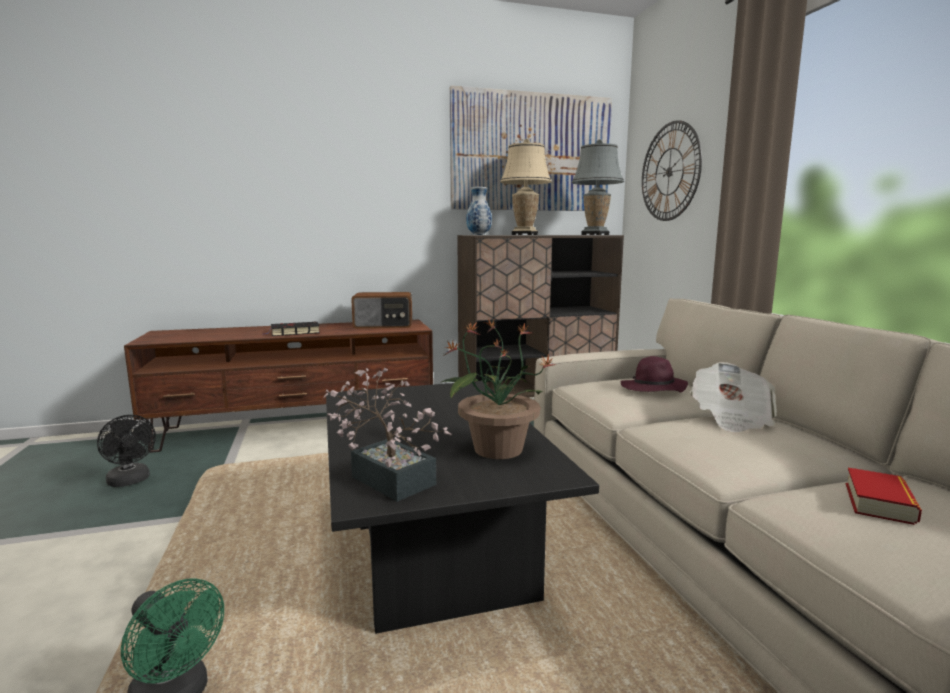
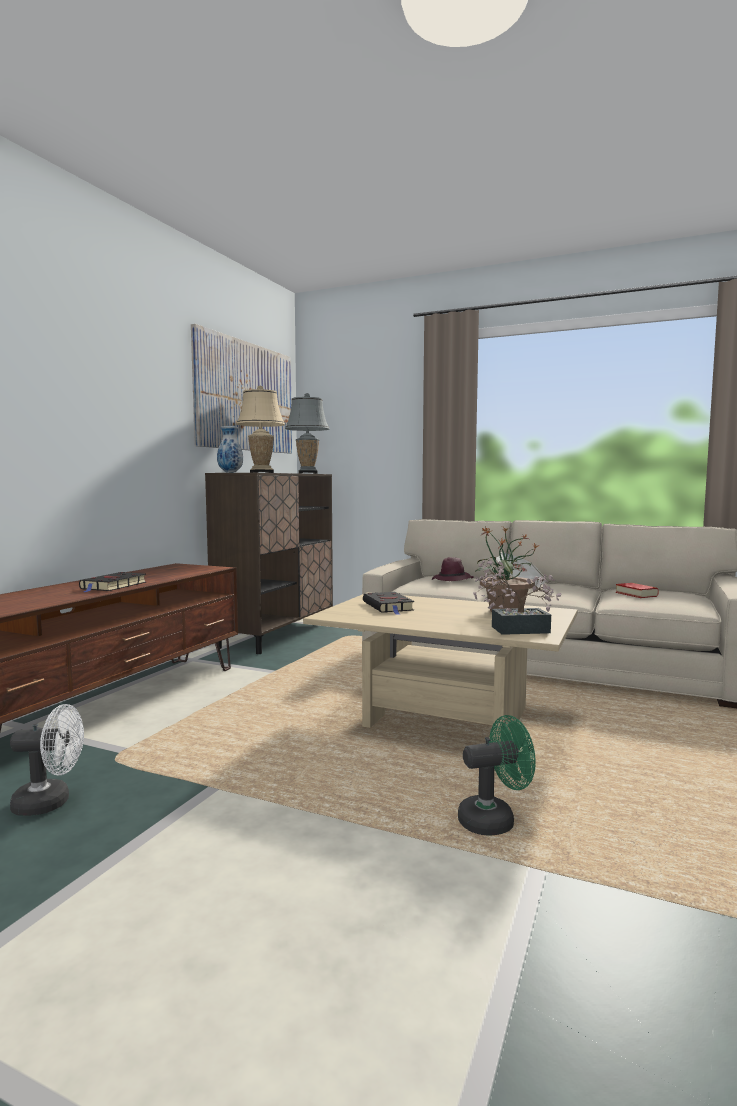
camera: 50 degrees left, 5 degrees down
black fan [97,415,156,487] -> white fan [10,704,84,816]
black coffee table [326,381,599,634] -> beige coffee table [303,593,577,742]
radio [351,292,412,329] -> none
wall clock [642,120,702,221] -> none
none -> black book [363,592,414,615]

